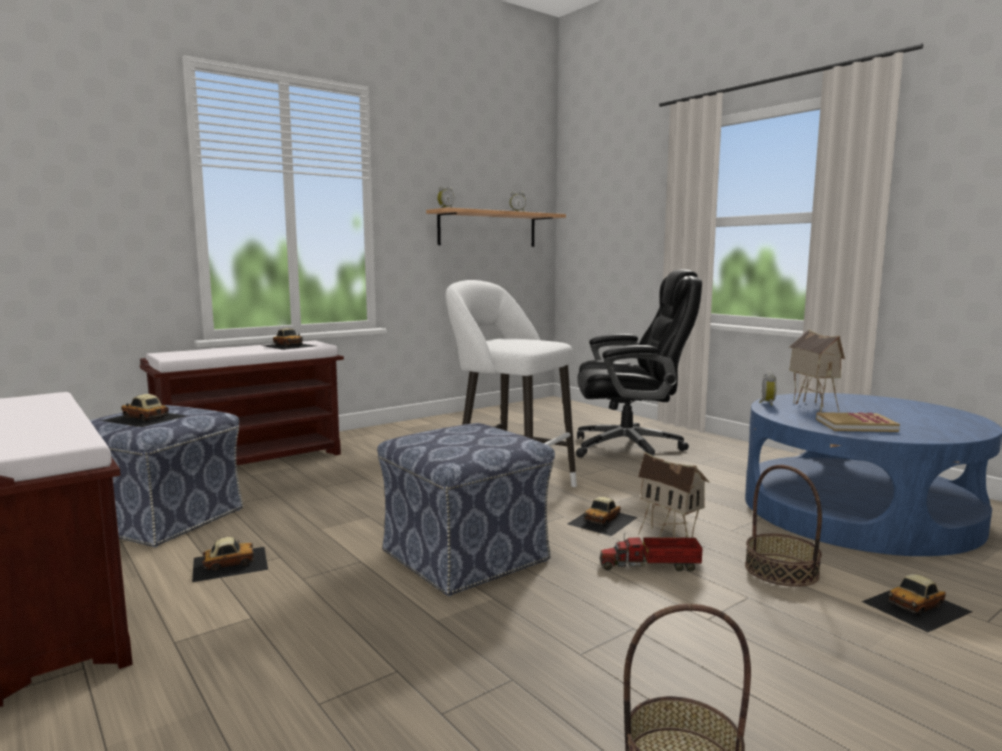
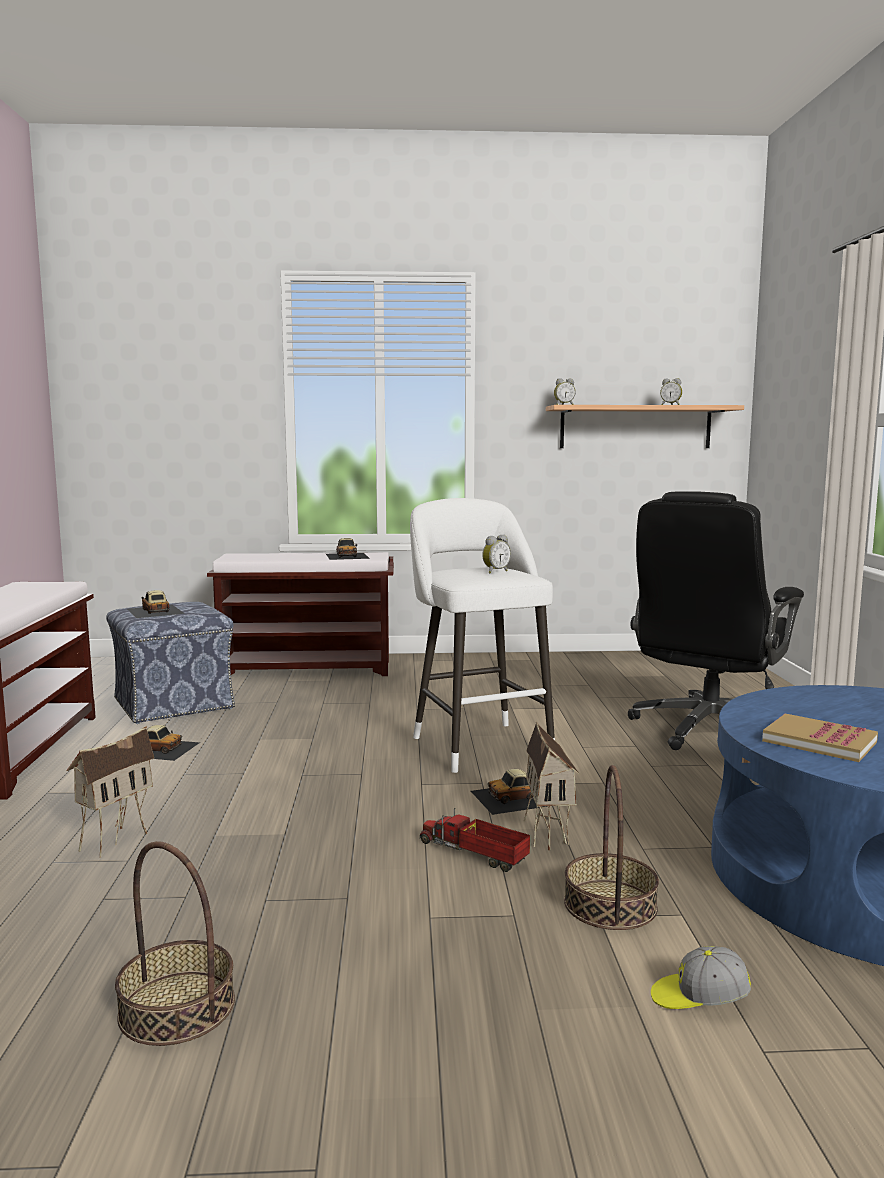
camera: 35 degrees right, 0 degrees up
ottoman [377,423,555,596] -> none
black office chair [576,269,702,458] -> black office chair turned 90 degrees clockwise [628,491,804,750]
alarm clock [759,371,777,406] -> alarm clock moved to [482,535,511,573]
toy house [789,329,845,412] -> toy house moved to [66,726,154,858]
toy car [861,574,972,632] -> cap [651,946,751,1009]

